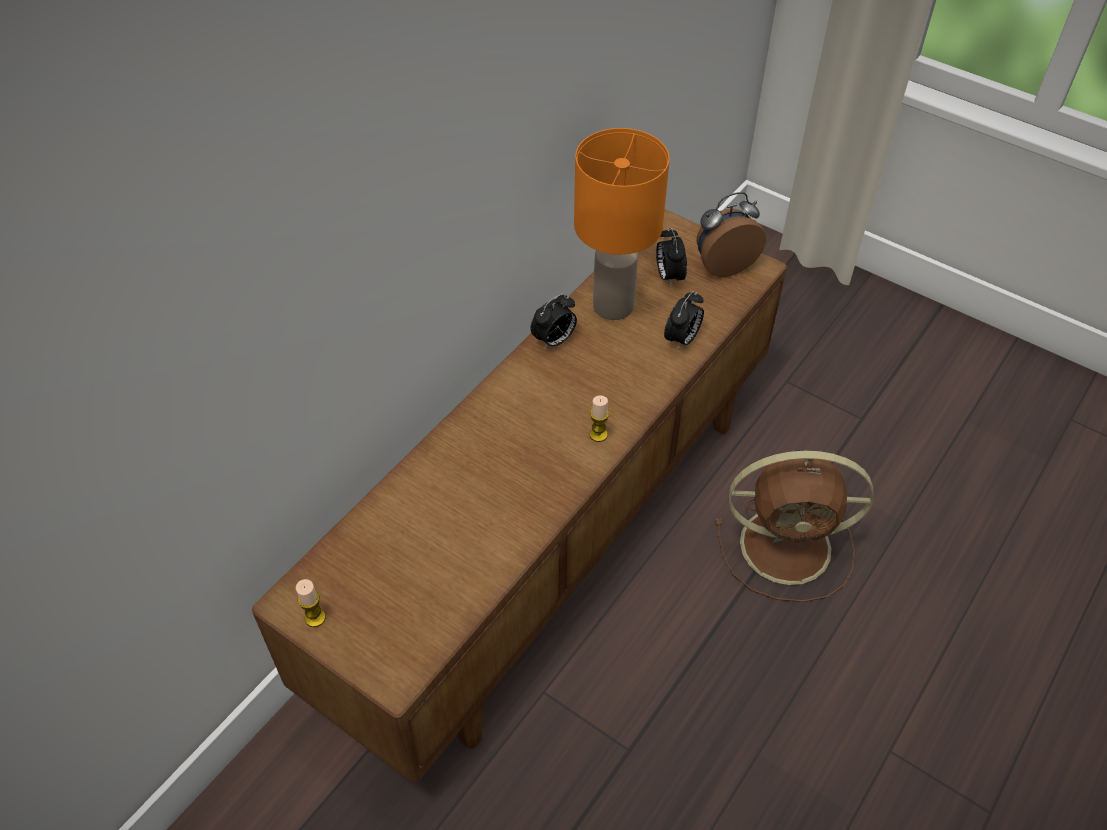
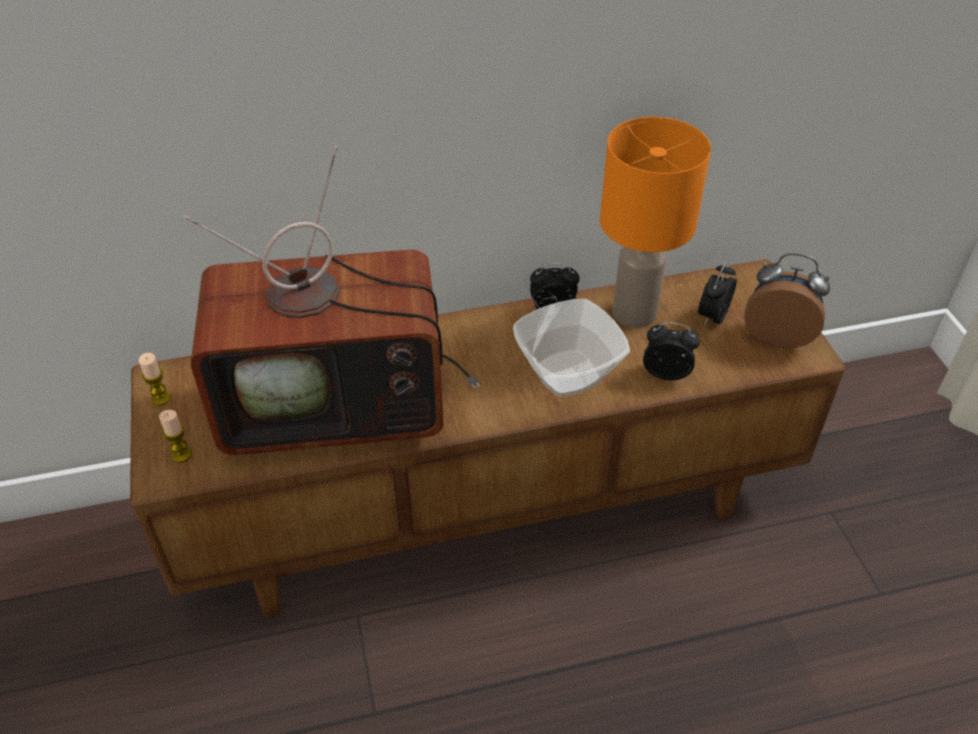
camera: 40 degrees right, 5 degrees down
candle [589,396,609,442] -> candle moved to [159,410,192,463]
alarm clock [664,291,704,349] -> alarm clock turned 150 degrees counterclockwise [643,322,700,380]
brown fan [715,450,874,602] -> none
none -> television [184,146,480,455]
none -> bowl [513,298,630,397]

